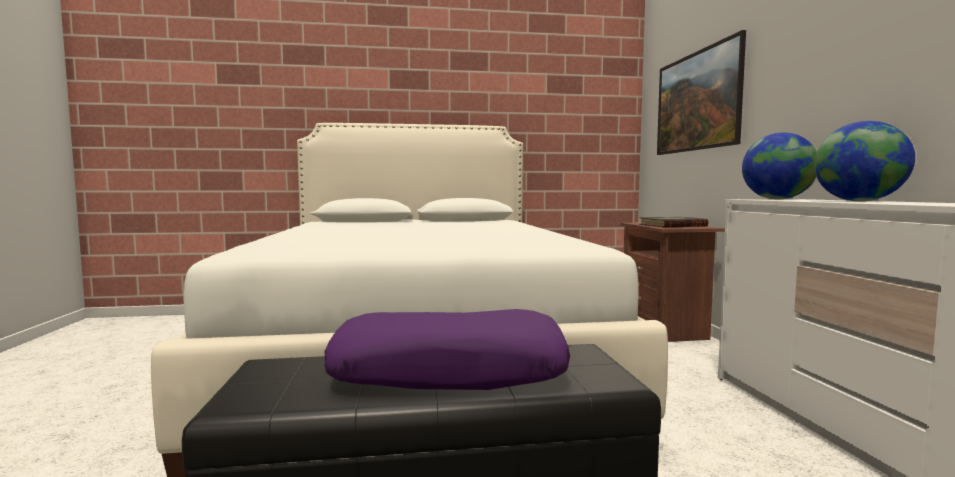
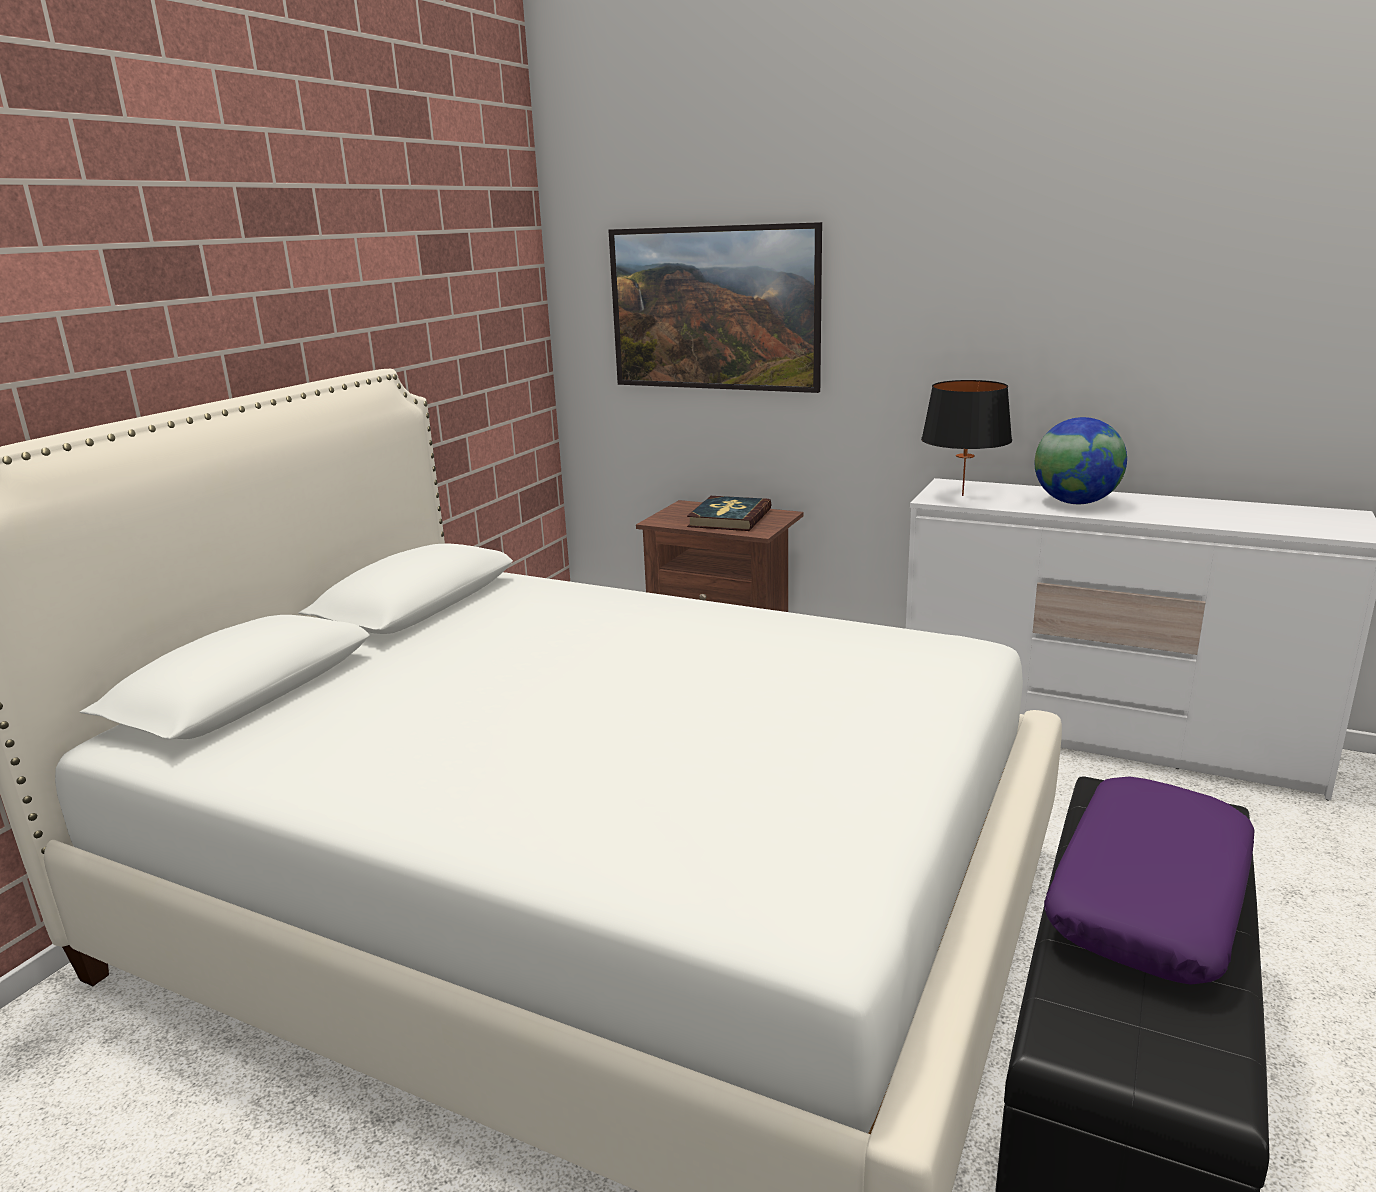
camera: 55 degrees left, 15 degrees up
globe [742,133,817,200] -> black table lamp [921,380,1012,496]

